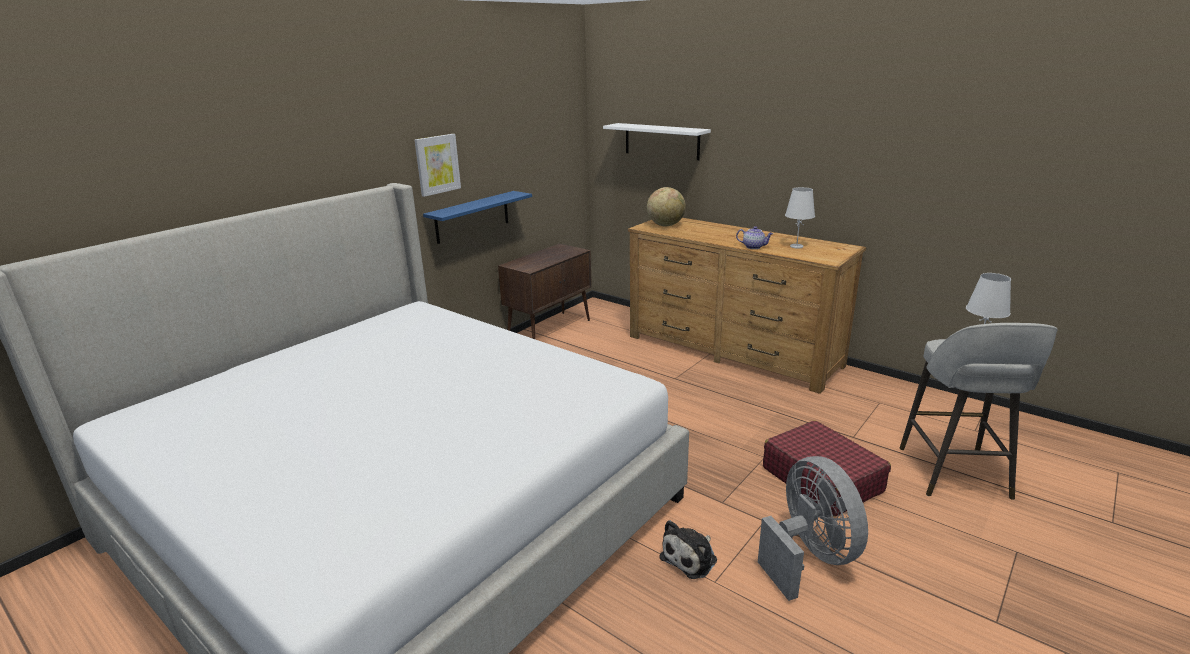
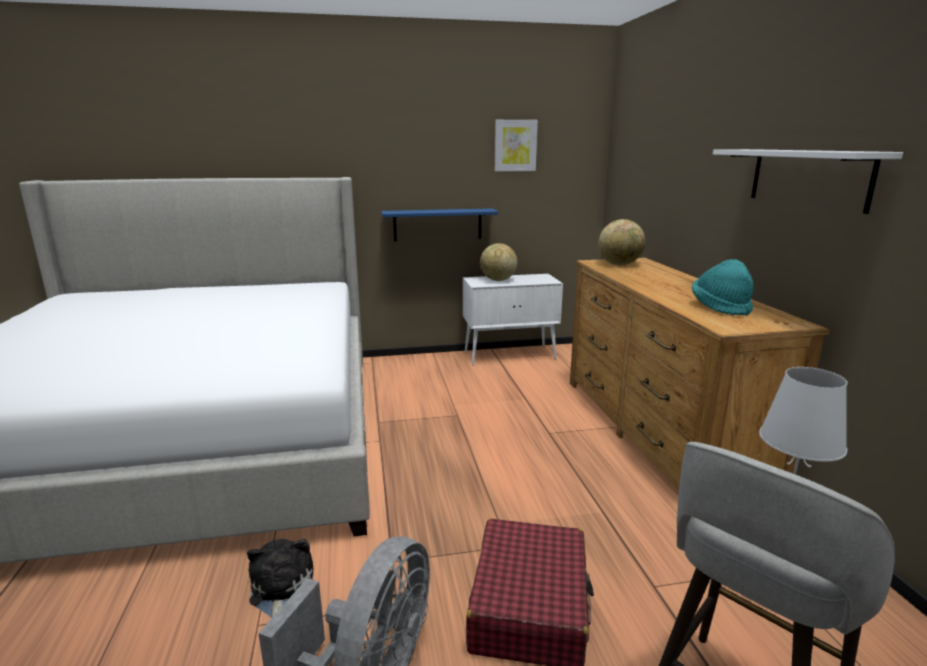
camera: 40 degrees right, 5 degrees down
picture [414,134,461,197] -> picture moved to [495,120,538,171]
brown cabinet [498,244,592,339] -> white cabinet [463,274,563,365]
white shelf [603,123,711,160] -> white shelf moved to [713,149,903,214]
plush toy [659,520,717,579] -> plush toy turned 90 degrees clockwise [247,539,313,618]
teapot [736,226,773,249] -> none
white table lamp [785,187,815,248] -> turquoise hat [692,259,753,315]
none -> globe [480,243,517,281]

